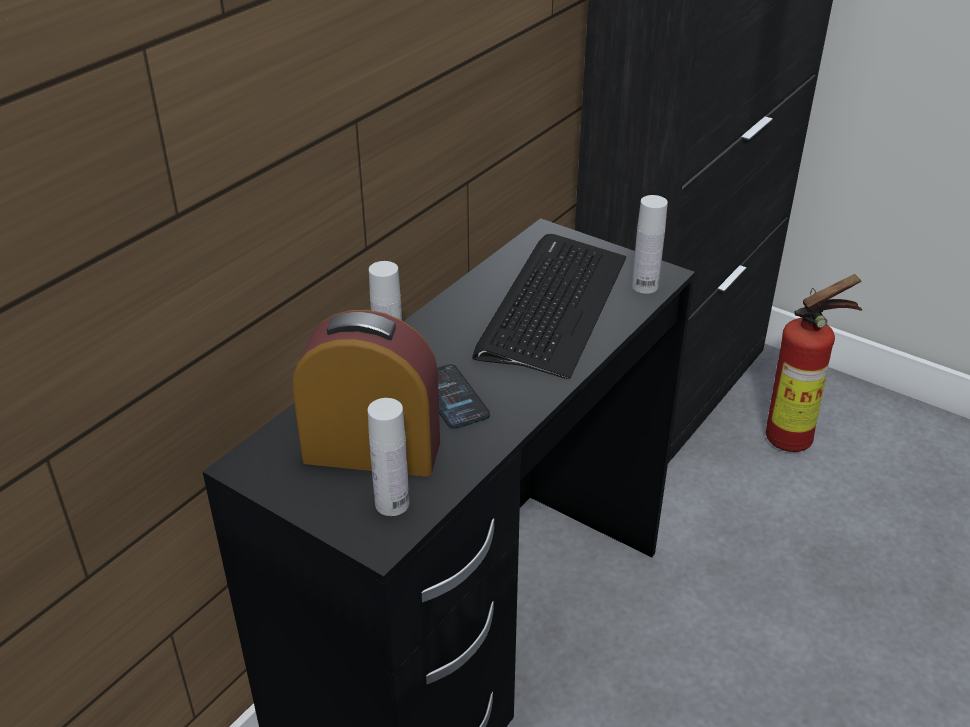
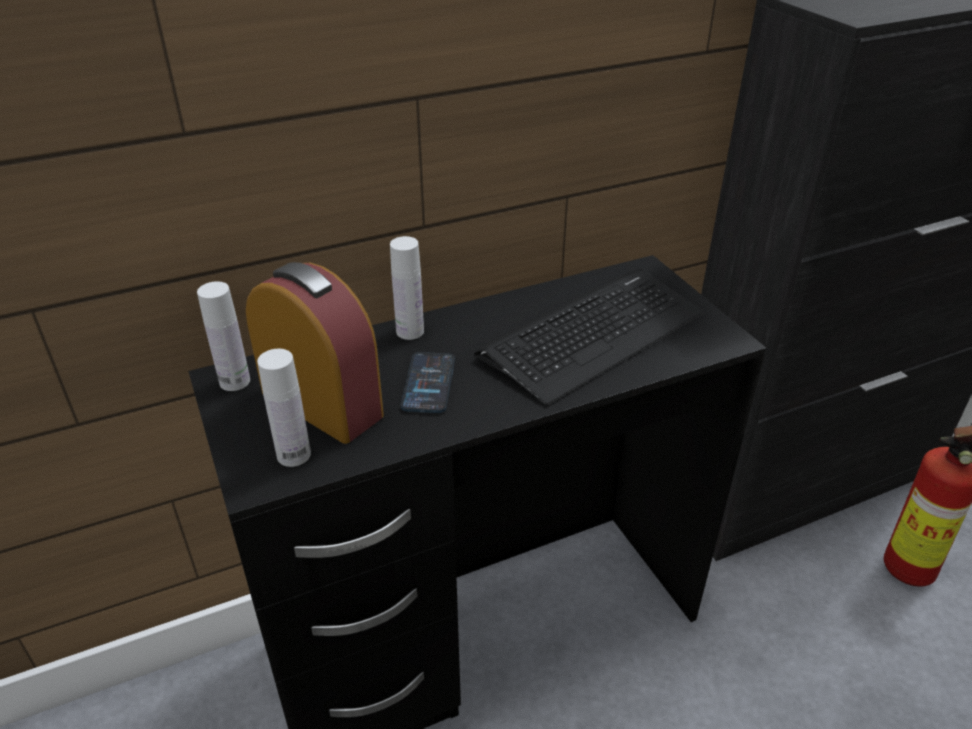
camera: 30 degrees right, 0 degrees up
white bottle [632,195,668,294] -> white bottle moved to [197,281,250,391]

